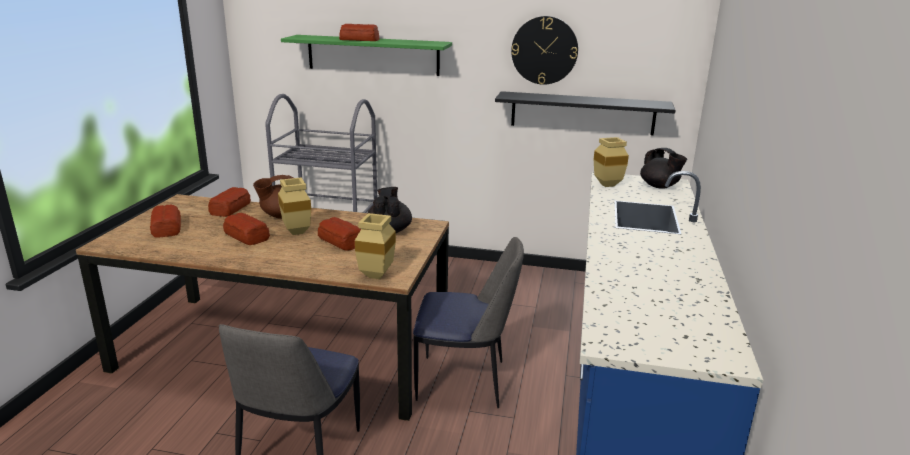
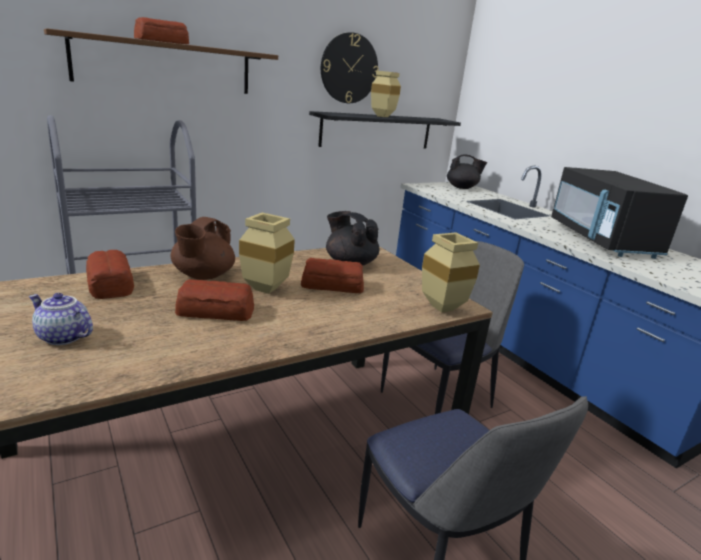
camera: 45 degrees left, 0 degrees up
bread [150,205,181,237] -> teapot [29,293,93,345]
green shelf [281,35,452,76] -> brown shelf [44,28,278,94]
beige vase [594,137,629,187] -> beige vase moved to [371,70,401,117]
none -> black microwave [551,167,688,259]

